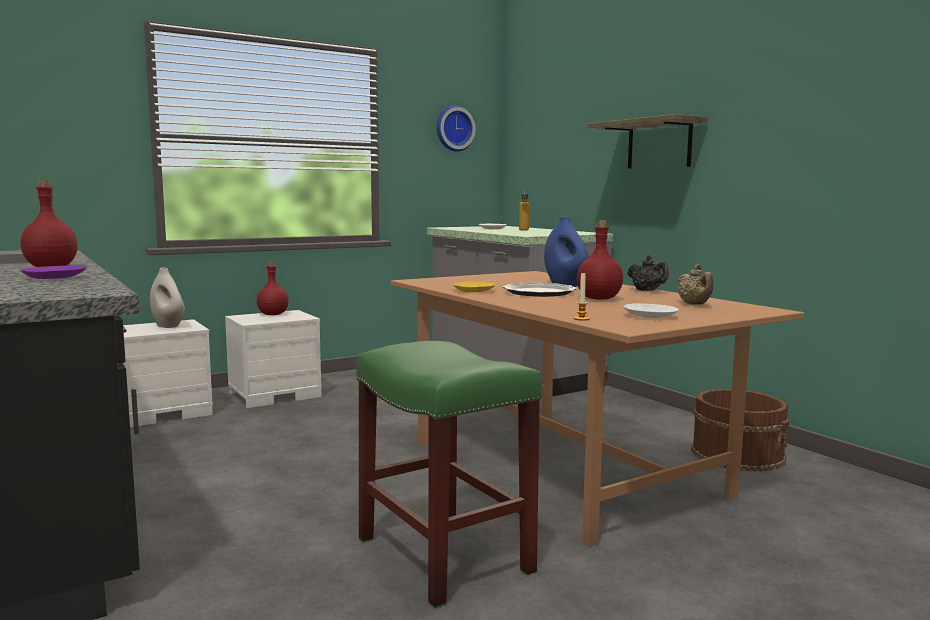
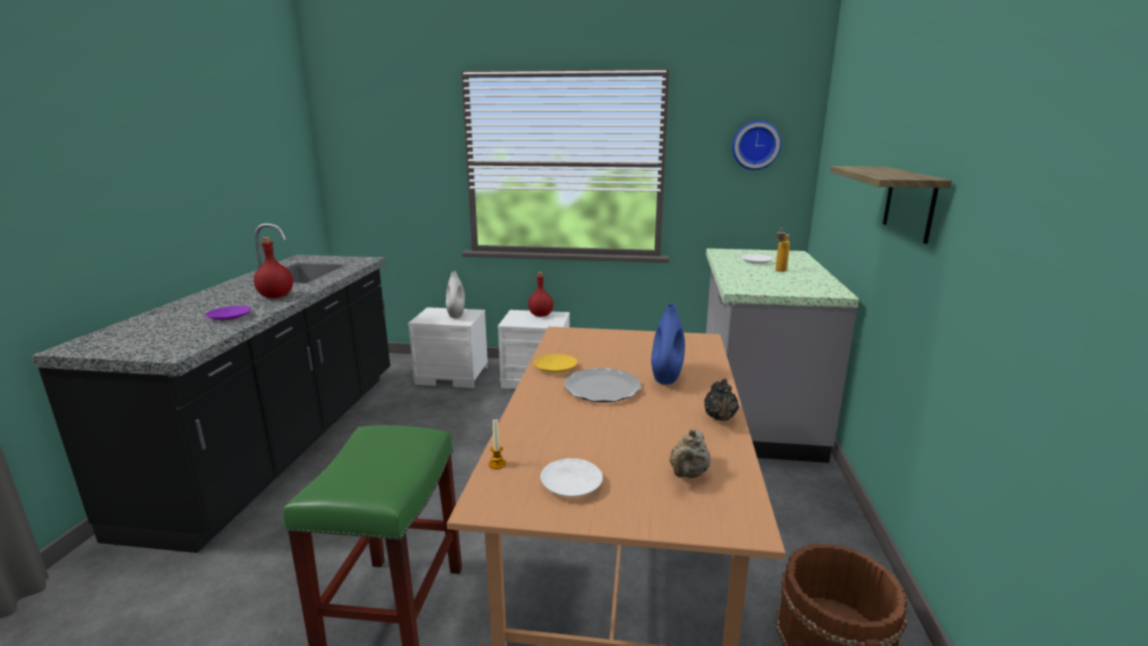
camera: 40 degrees right, 10 degrees up
red bottle [577,220,623,300] -> none

